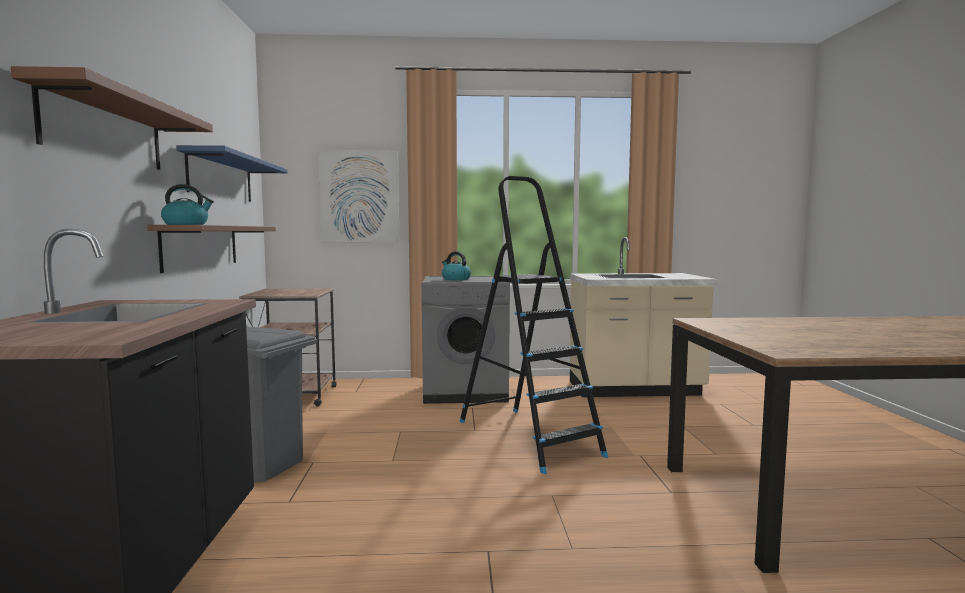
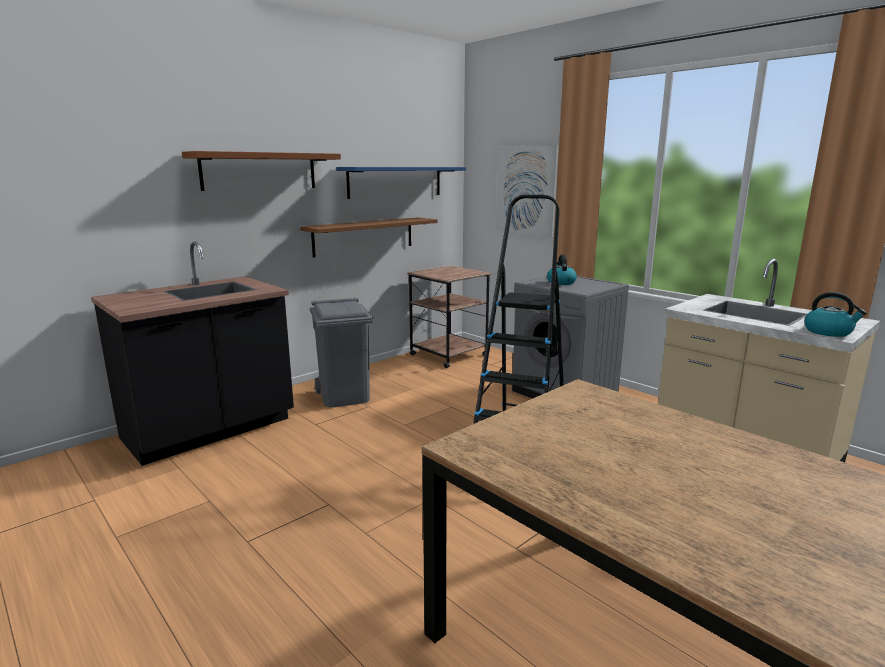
camera: 50 degrees right, 10 degrees up
kettle [161,184,214,225] -> kettle moved to [804,292,867,337]

